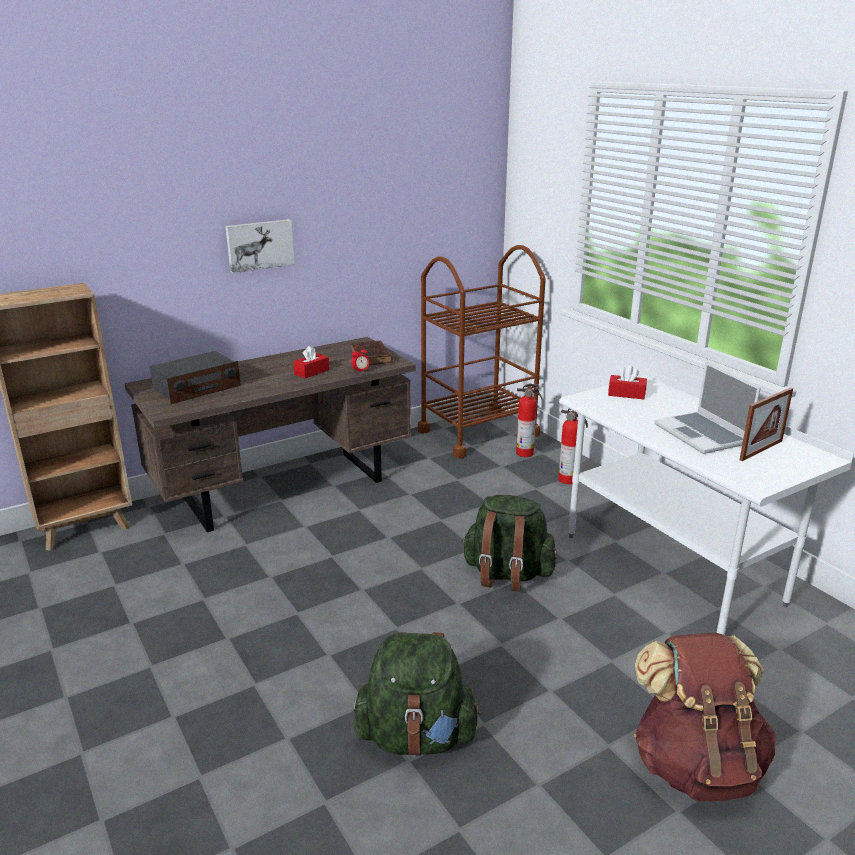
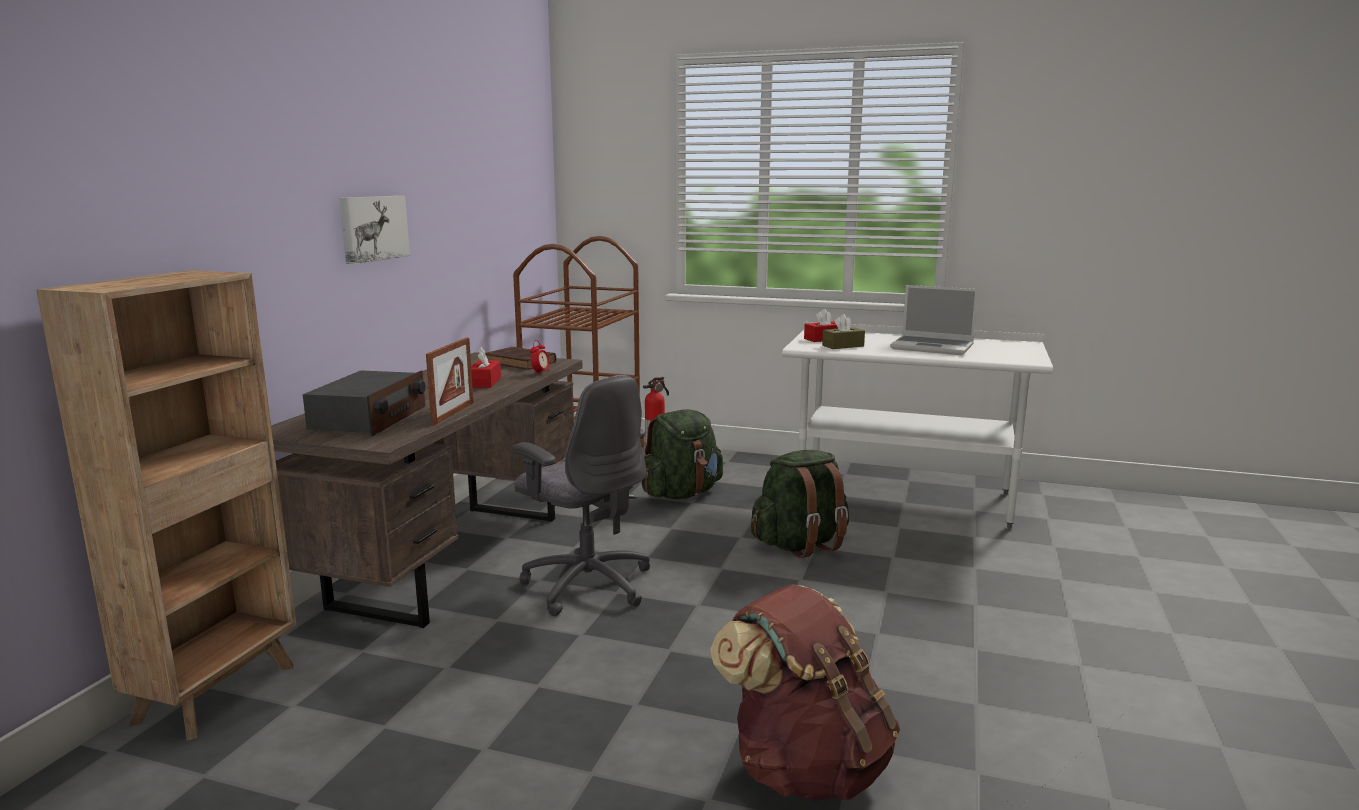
camera: 40 degrees left, 10 degrees down
green backpack [353,632,481,757] -> green backpack moved to [642,409,723,499]
fire extinguisher [558,409,588,484] -> none
brown backpack [633,633,777,801] -> brown backpack moved to [710,584,900,801]
picture frame [740,387,793,461] -> picture frame moved to [426,338,473,425]
none -> grey office chair [512,375,650,616]
none -> brown tissue box [822,314,865,349]

